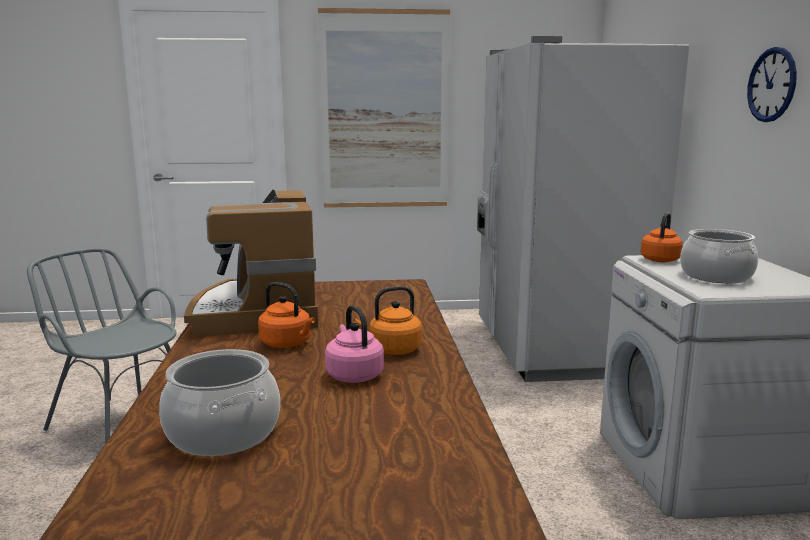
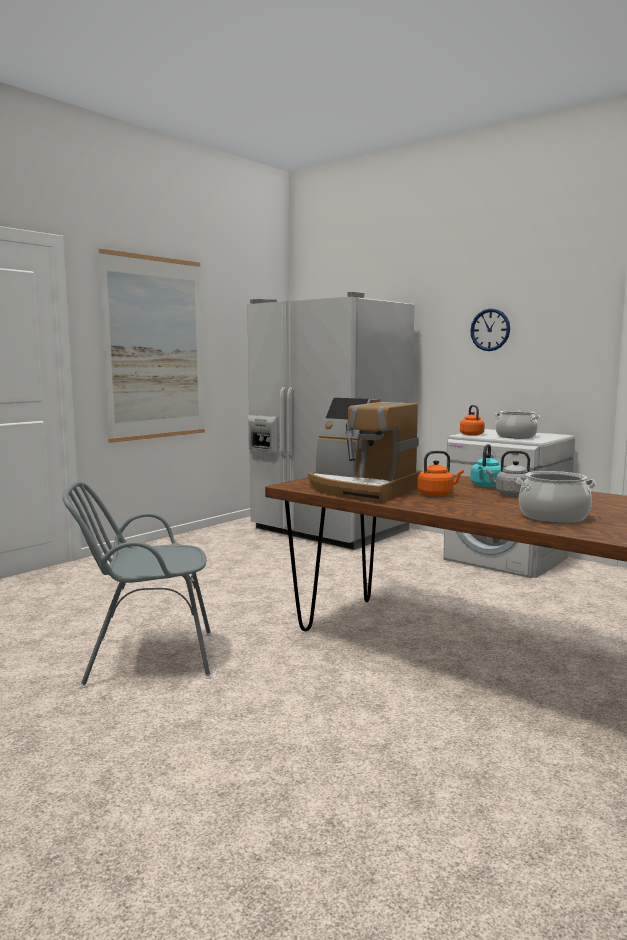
camera: 45 degrees left, 5 degrees down
pink kettle [325,305,384,383] -> grey kettle [486,451,530,497]
orange kettle [354,286,422,355] -> turquoise kettle [470,444,501,487]

